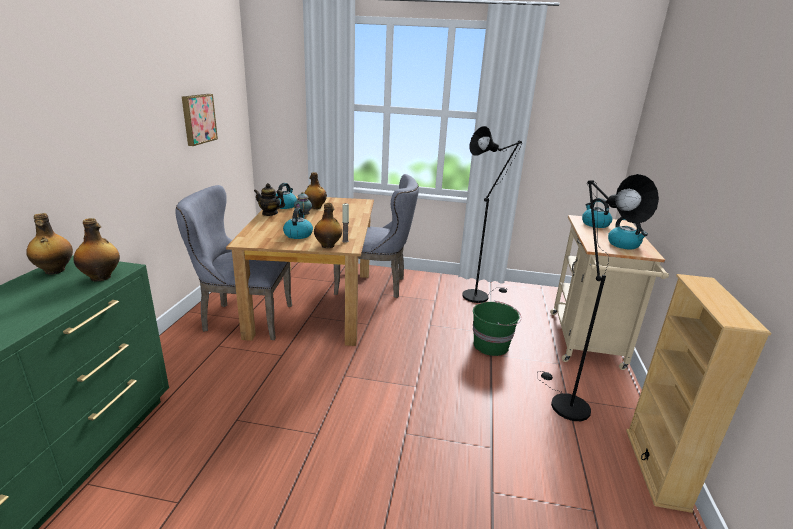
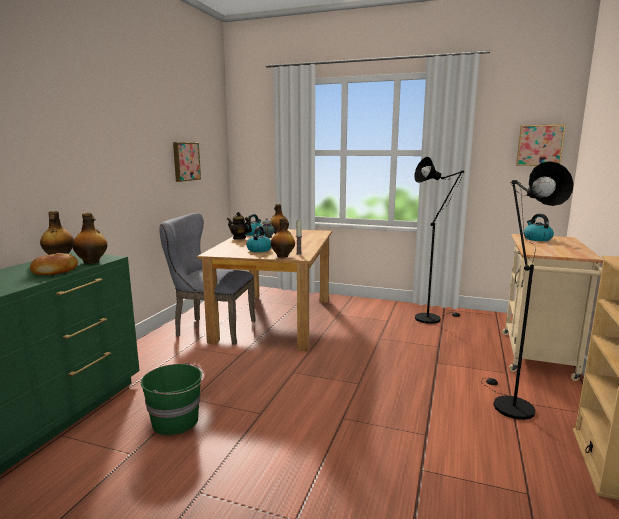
camera: 10 degrees right, 10 degrees down
grey chair [334,174,419,298] -> none
green bucket [473,301,522,356] -> green bucket moved to [141,363,205,435]
kettle [608,217,648,249] -> none
none -> bread [30,253,78,275]
none -> picture [516,124,566,166]

